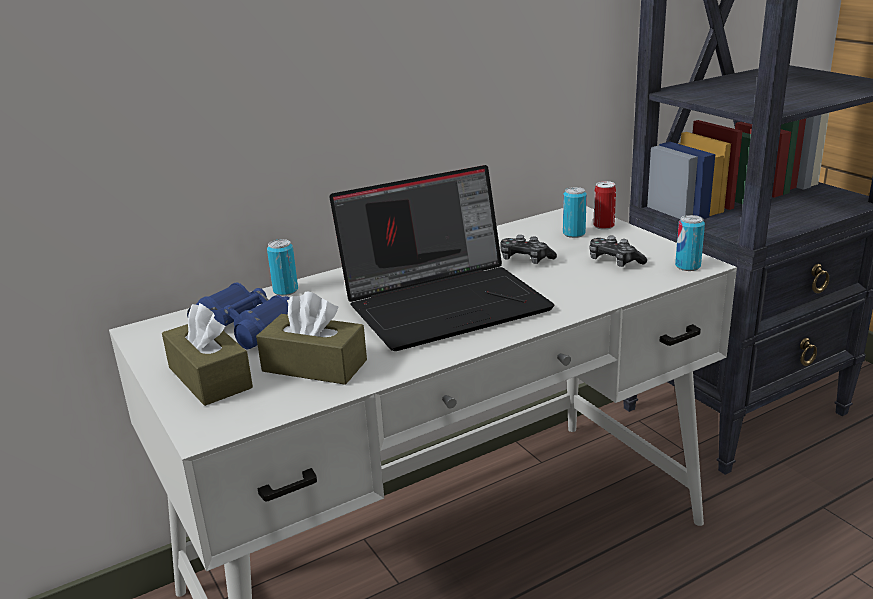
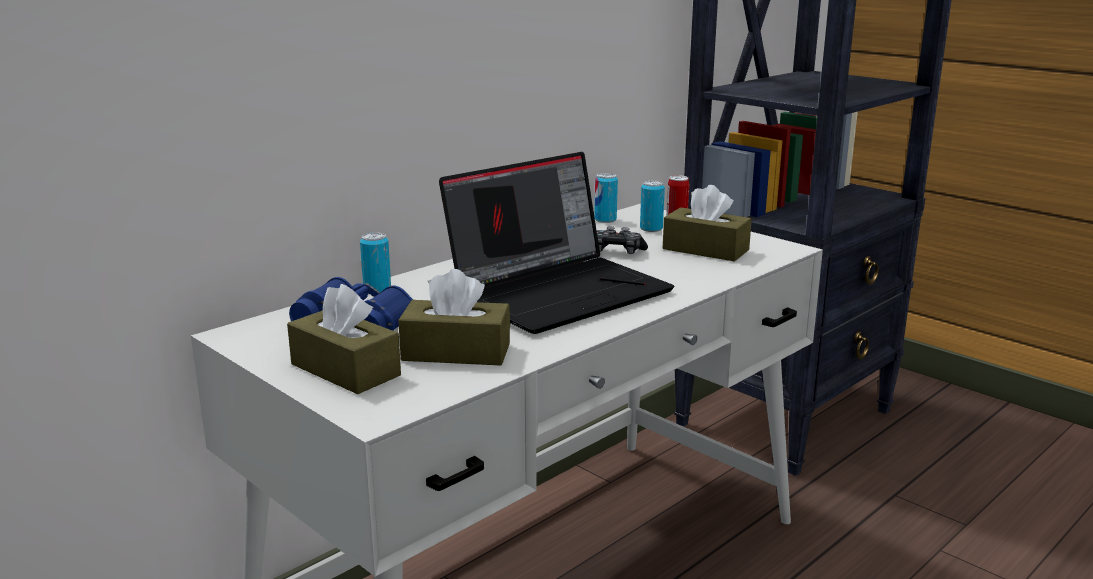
camera: 15 degrees left, 5 degrees down
game controller [590,236,647,267] -> brown tissue box [663,185,752,262]
can [675,215,705,271] -> can moved to [594,173,618,223]

